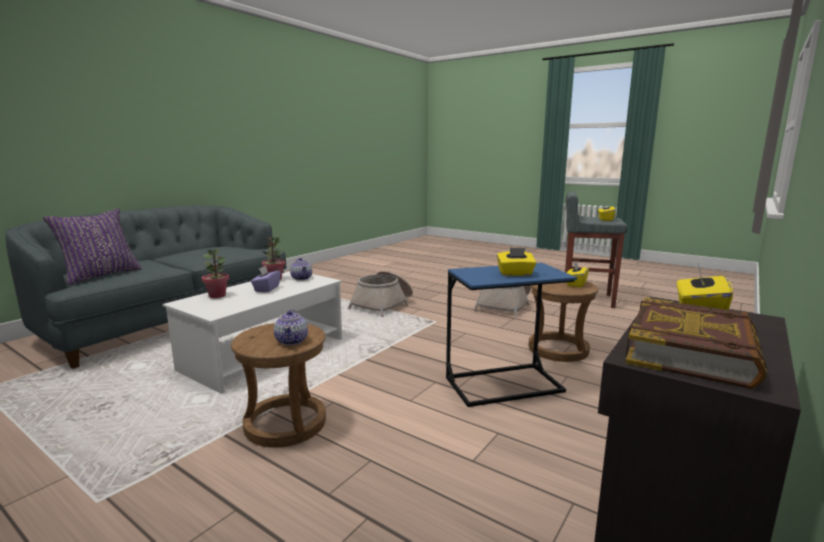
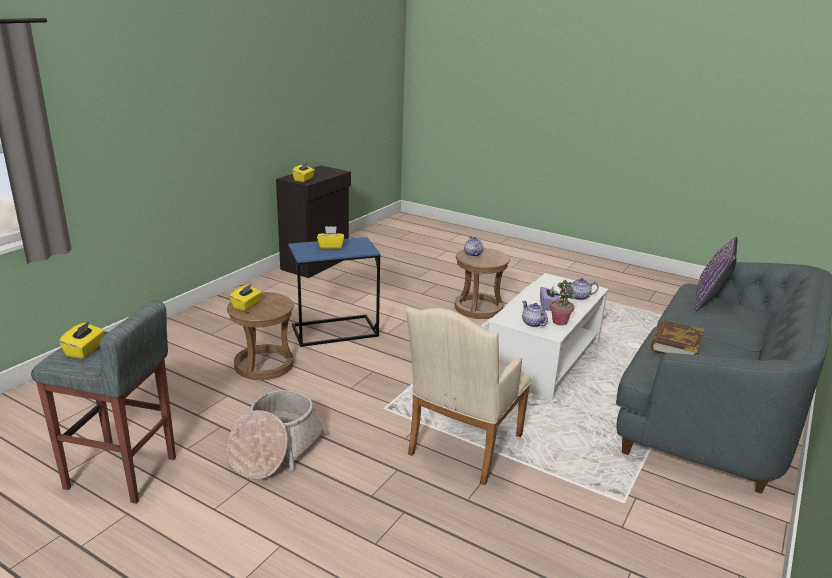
camera: 175 degrees right, 10 degrees up
potted plant [202,249,229,298] -> teapot [566,278,598,300]
basket [348,271,413,317] -> beige armchair [406,307,532,485]
book [625,297,767,389] -> book moved to [651,320,704,355]

